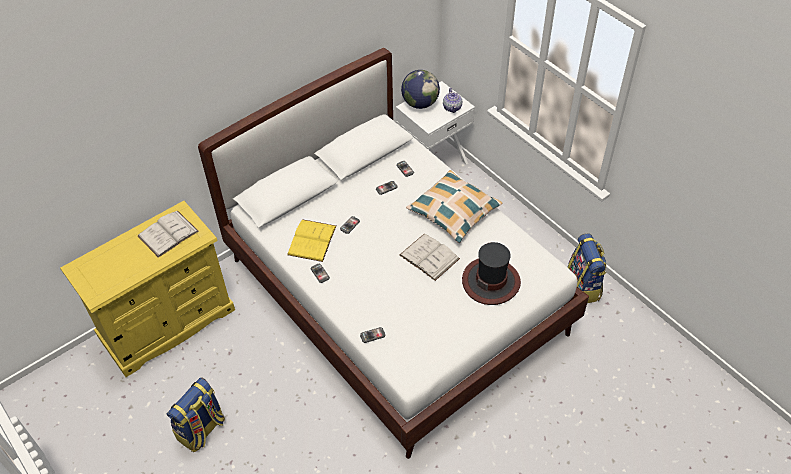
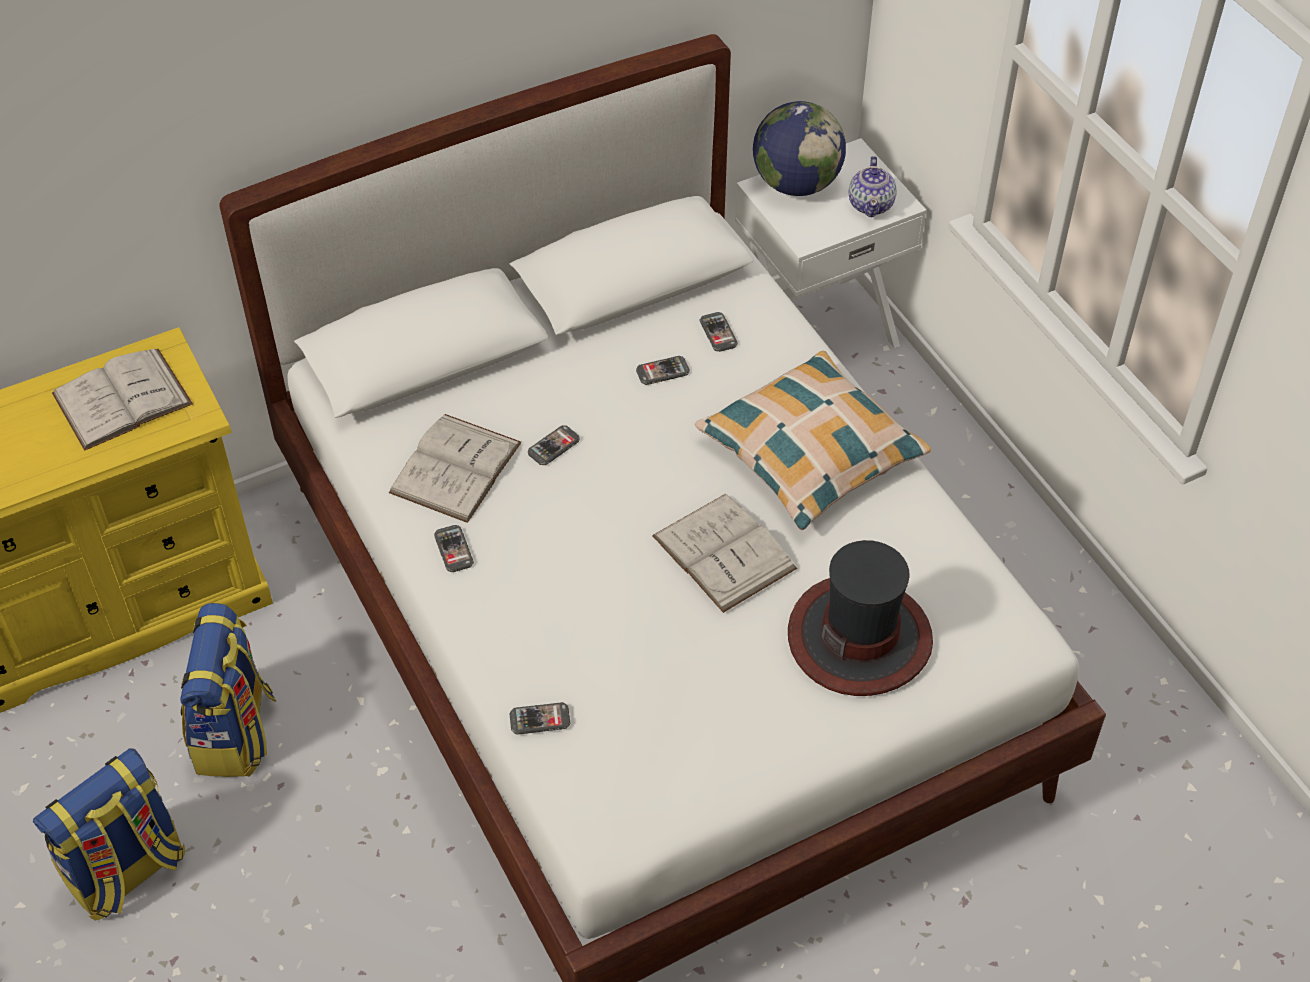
camera: 10 degrees right, 0 degrees up
yellow book [287,219,336,262] -> white book [389,414,522,523]
backpack [568,234,607,303] -> backpack moved to [180,603,276,777]

